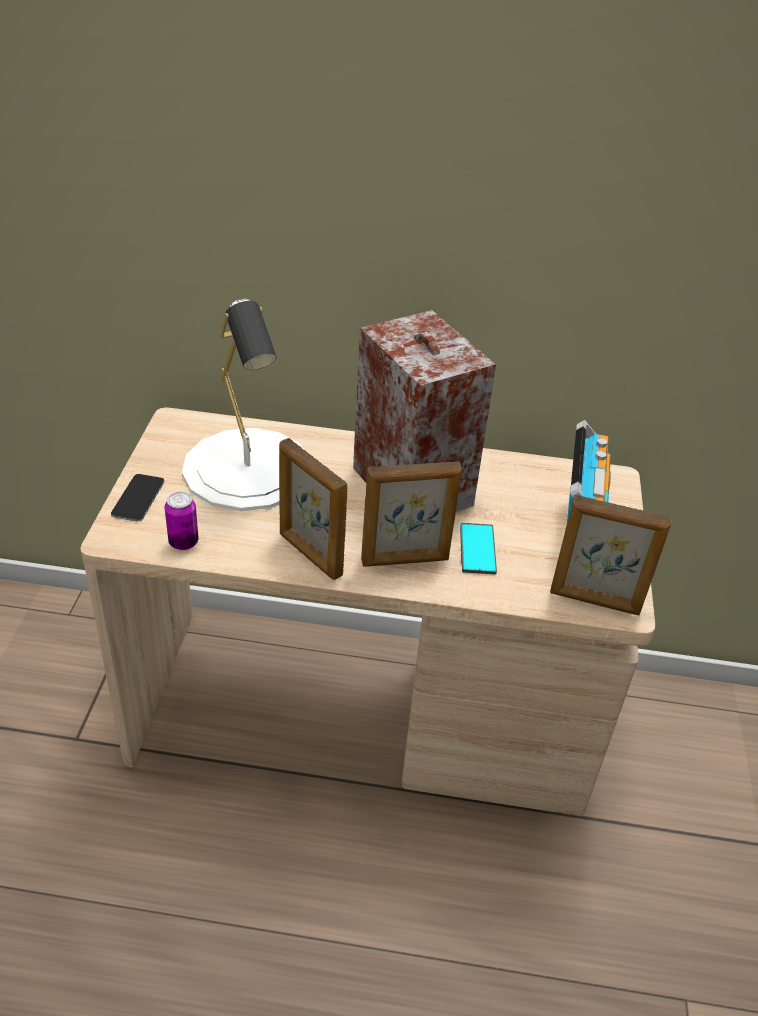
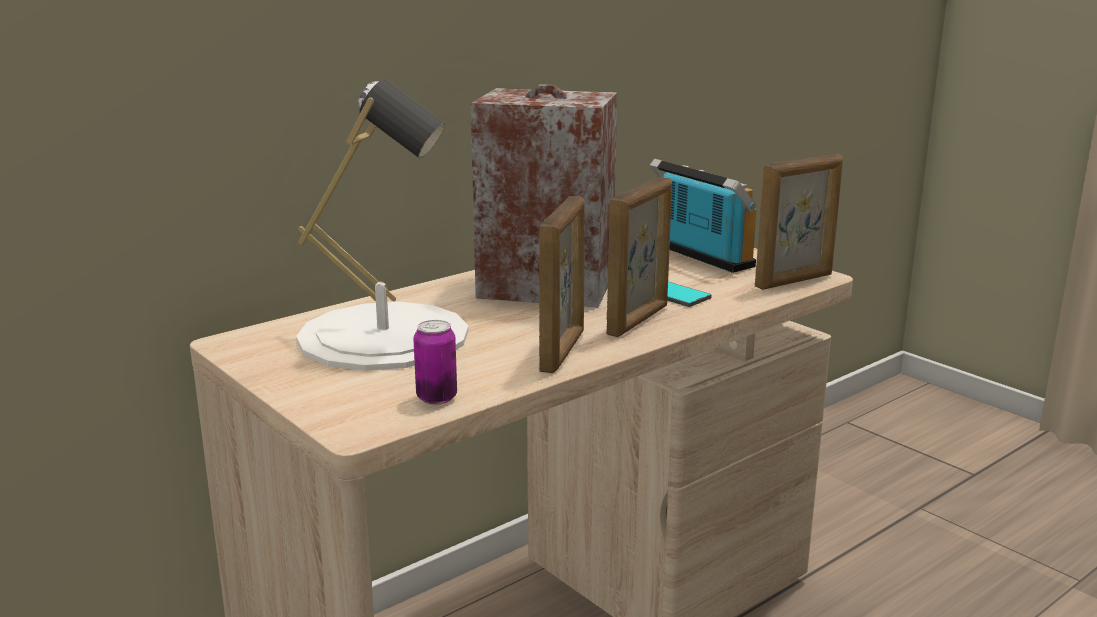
camera: 45 degrees left, 20 degrees down
phone [111,474,164,522] -> none
picture frame [279,438,348,580] -> picture frame turned 75 degrees counterclockwise [539,196,585,373]

